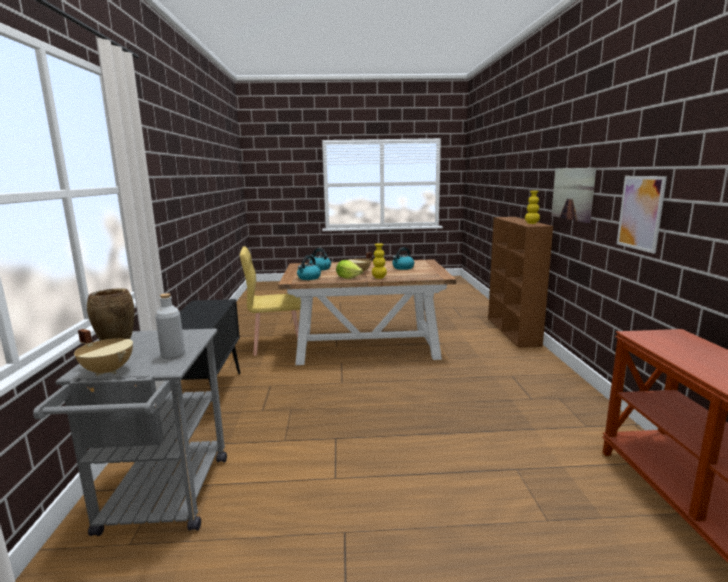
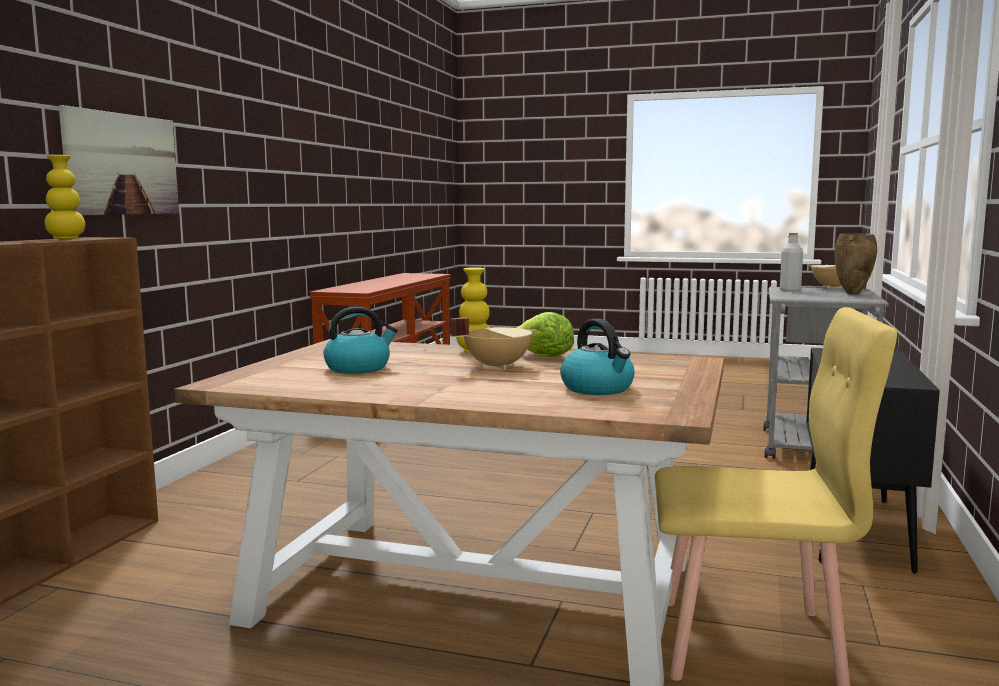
camera: 160 degrees left, 5 degrees down
kettle [297,255,321,280] -> none
picture [617,176,667,254] -> none

